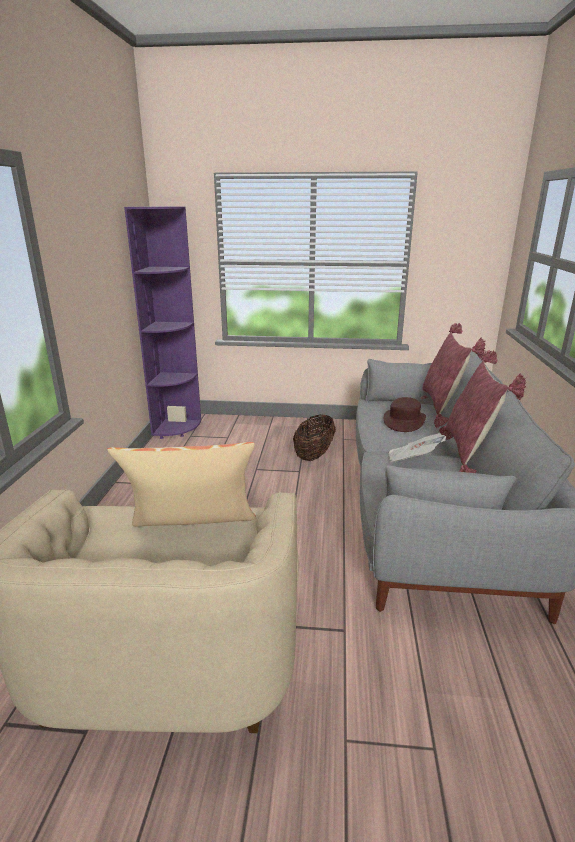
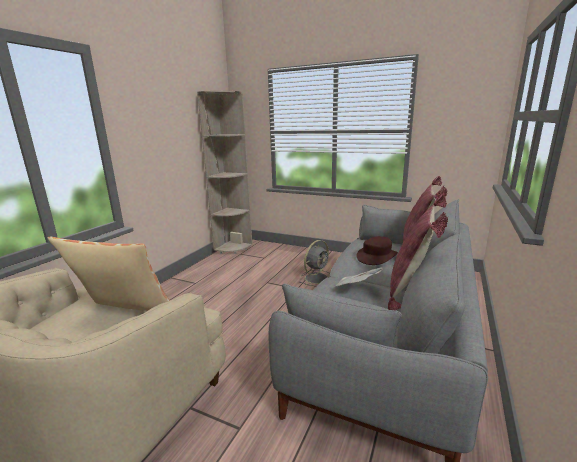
camera: 20 degrees right, 5 degrees down
purple bookcase [124,207,201,439] -> beige bookcase [197,91,252,254]
basket [293,414,336,461] -> grey fan [300,240,329,286]

